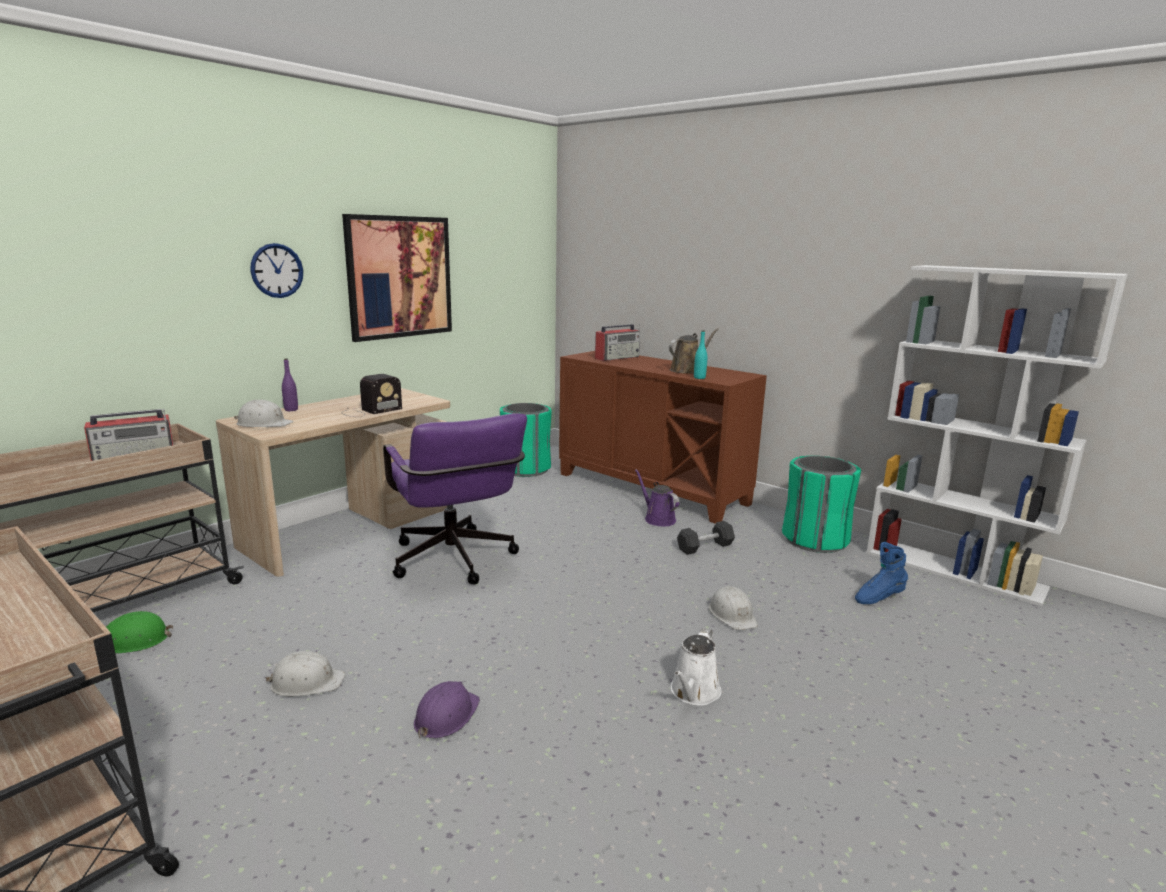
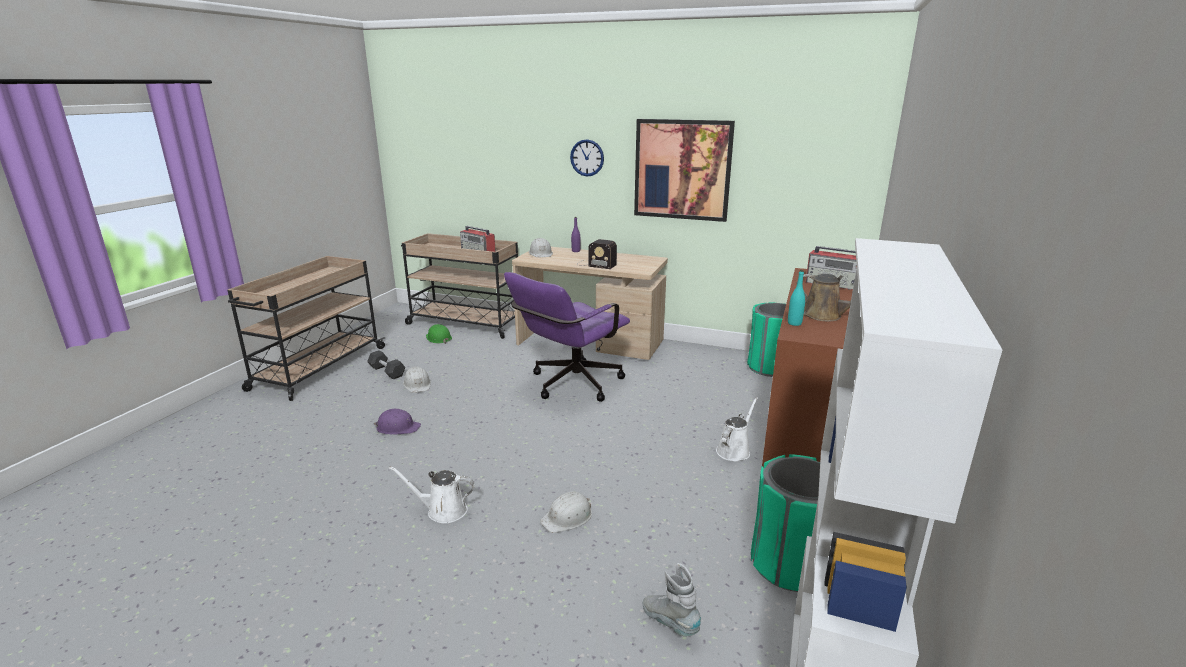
camera: 70 degrees right, 5 degrees up
purple watering can [635,469,679,526] -> white watering can [716,397,758,462]
grey dumbbell [677,521,735,555] -> grey dumbbell moved to [367,350,405,379]
blue boot [855,542,908,604] -> grey boot [643,563,701,637]

